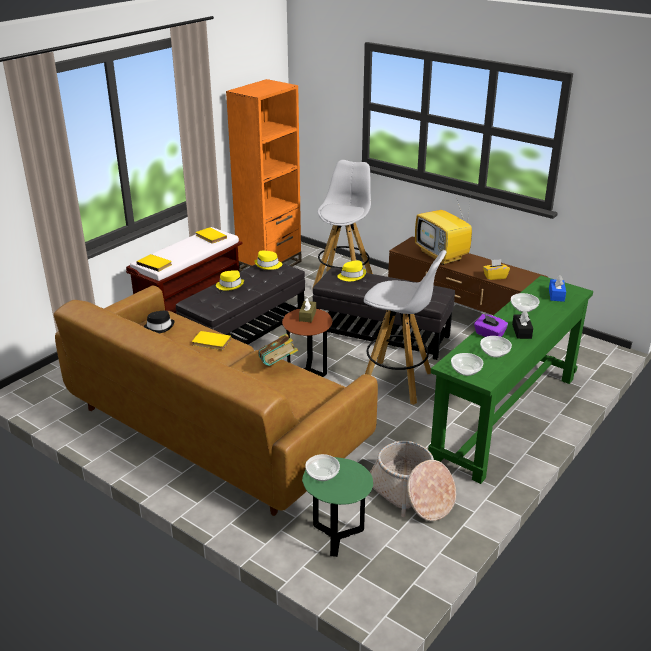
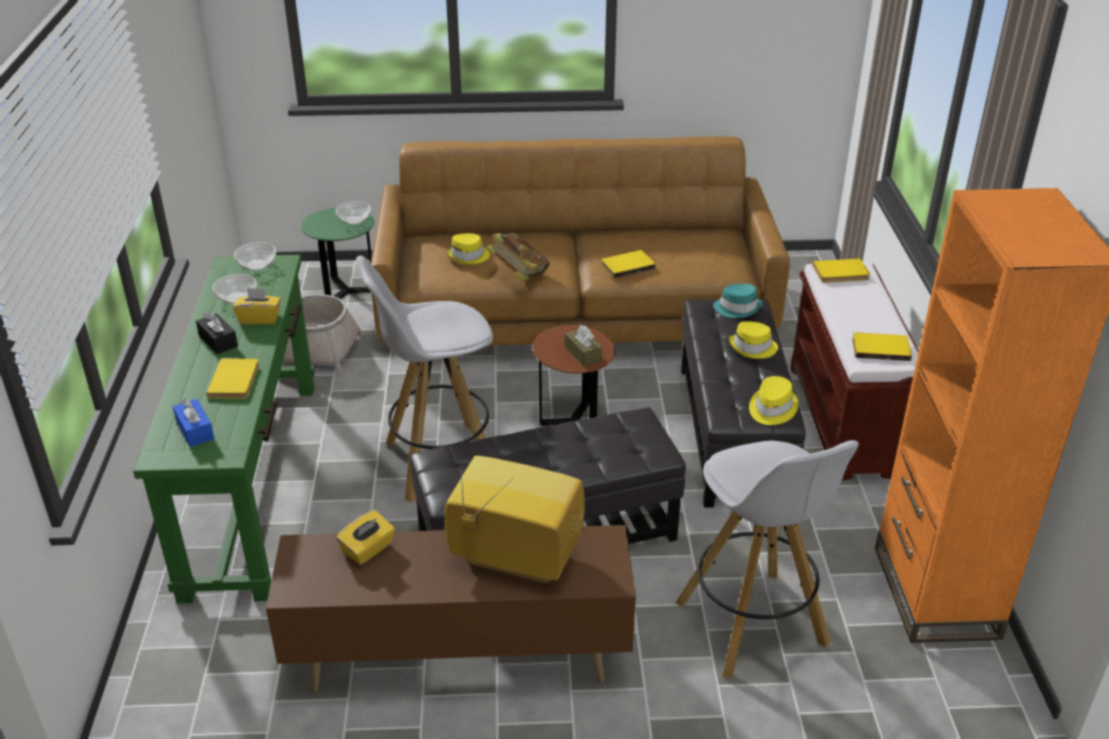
camera: 140 degrees right, 5 degrees up
black hat [143,311,175,333] -> none
yellow hat [337,260,366,281] -> yellow hat moved to [446,233,490,265]
purple tissue box [474,314,508,337] -> yellow tissue box [232,288,281,325]
bowl [511,293,540,312] -> yellow book [207,358,259,399]
none -> turquoise hat [713,284,762,318]

